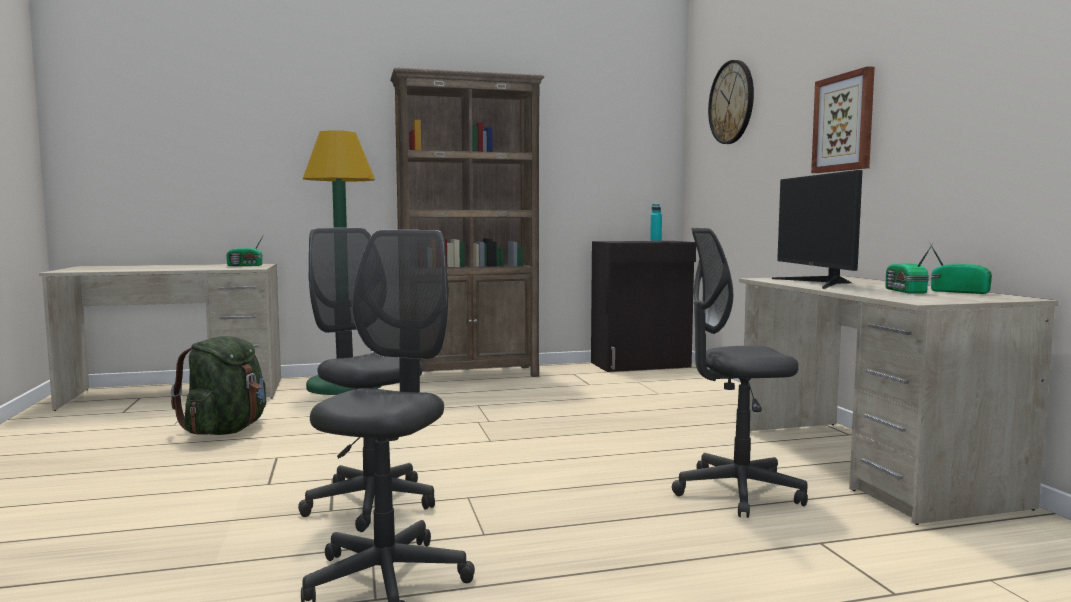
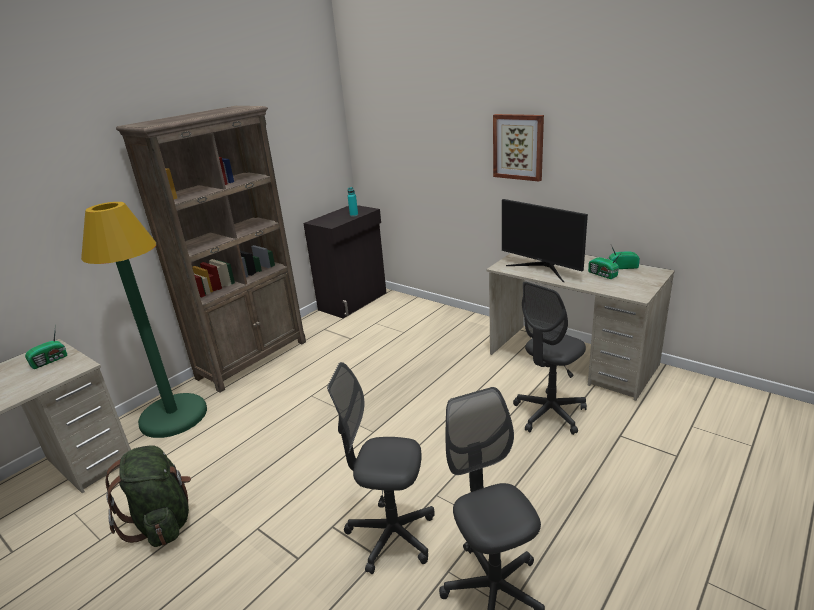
camera: 35 degrees left, 20 degrees up
wall clock [708,60,754,144] -> none

